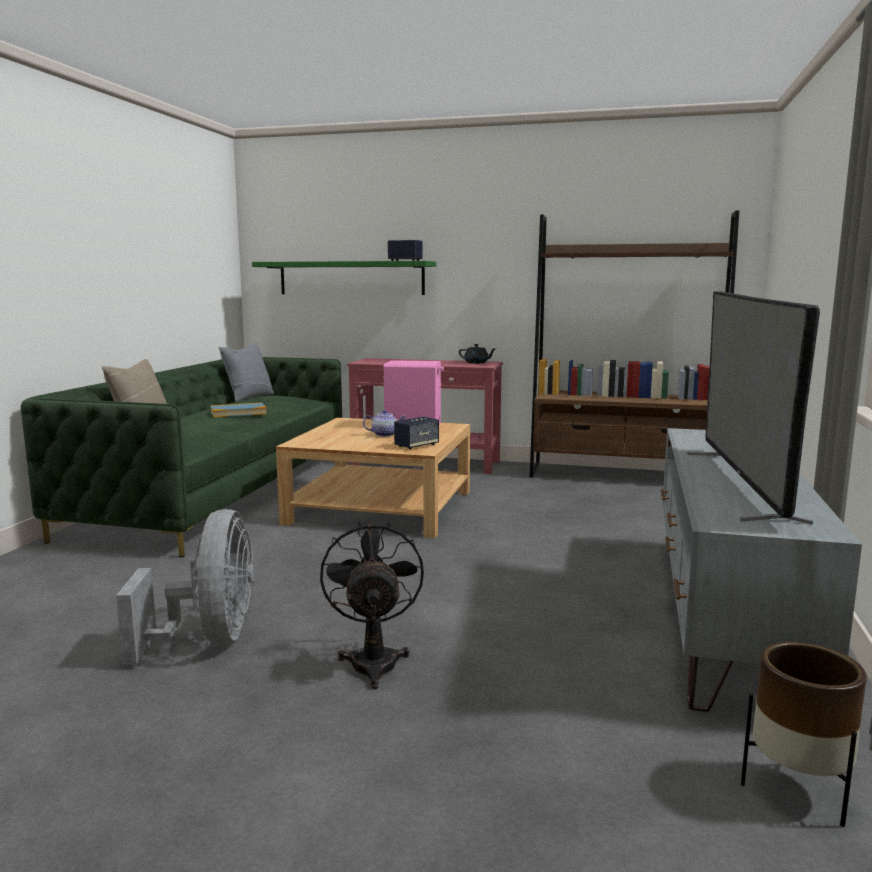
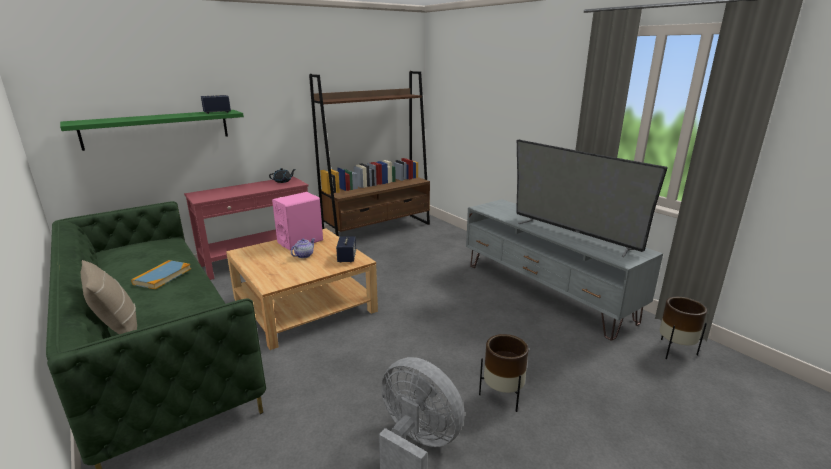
camera: 50 degrees left, 10 degrees up
grey pillow [219,343,274,402] -> none
black fan [320,521,424,689] -> brown planter [479,334,529,412]

